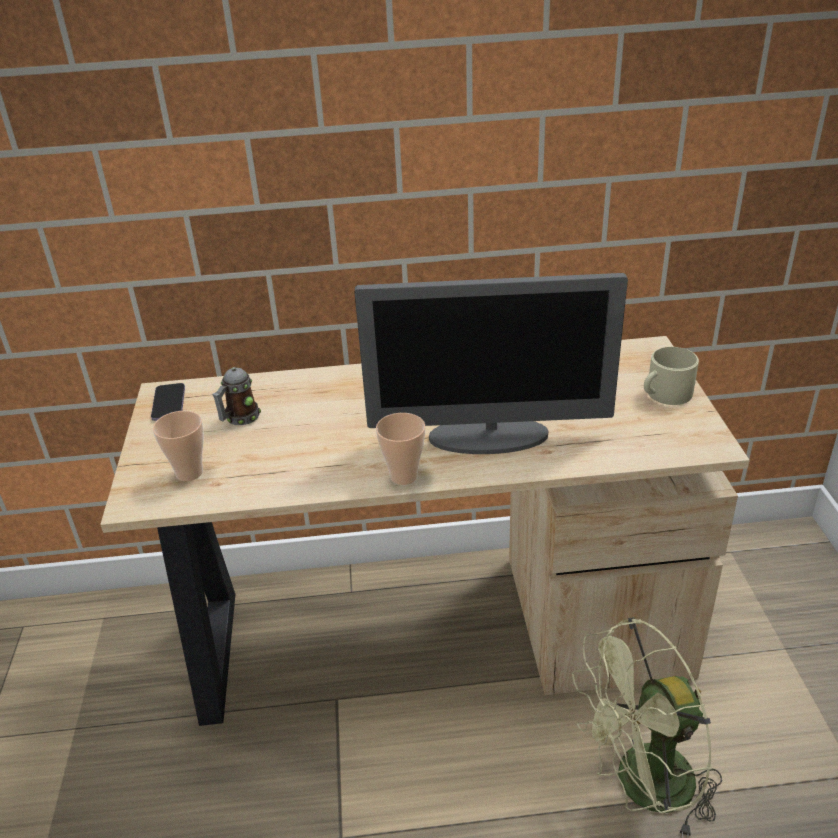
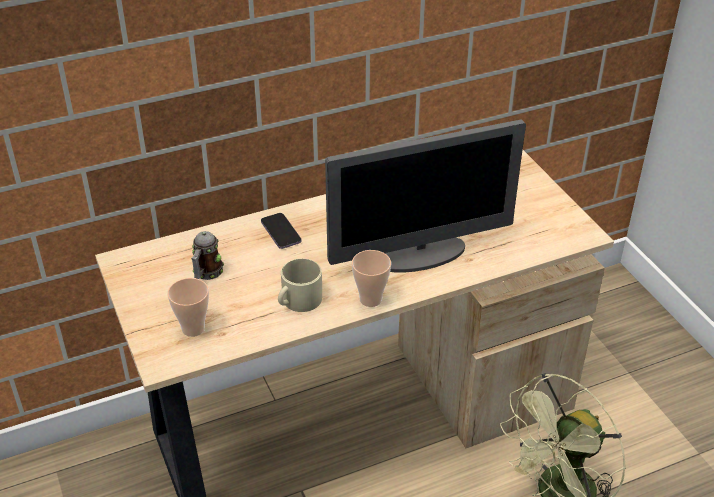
camera: 20 degrees left, 5 degrees up
phone [151,383,185,421] -> phone moved to [261,213,301,249]
beige mug [644,347,699,405] -> beige mug moved to [278,258,322,312]

